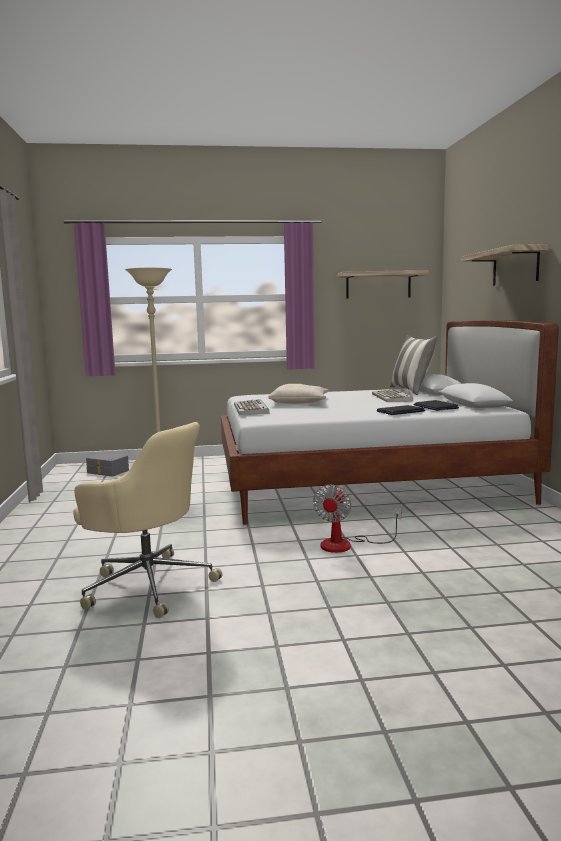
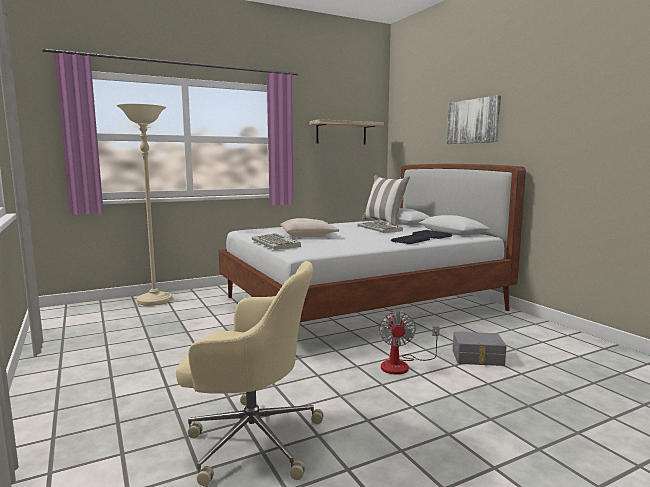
camera: 20 degrees left, 0 degrees up
grey storage box [86,453,129,477] -> grey storage box moved to [453,332,507,366]
shelf [461,244,548,286] -> picture [447,95,501,144]

